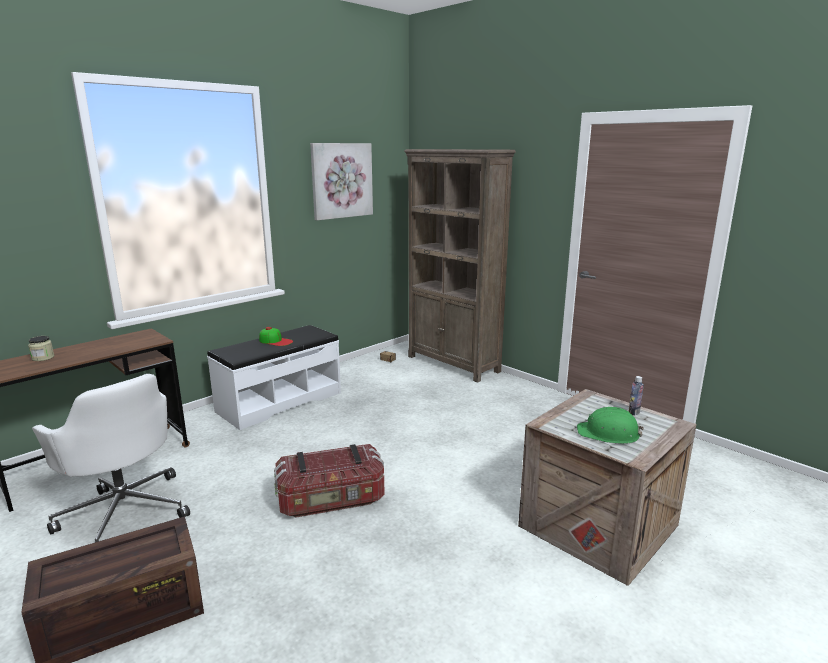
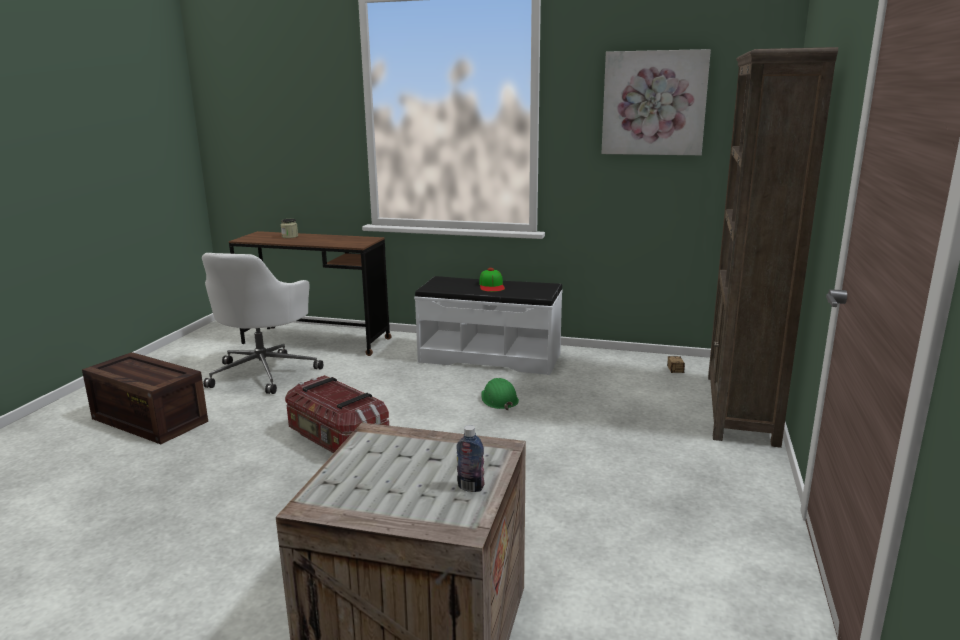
camera: 60 degrees right, 0 degrees up
green hard hat [577,407,644,444] -> green hard hat moved to [481,378,519,410]

